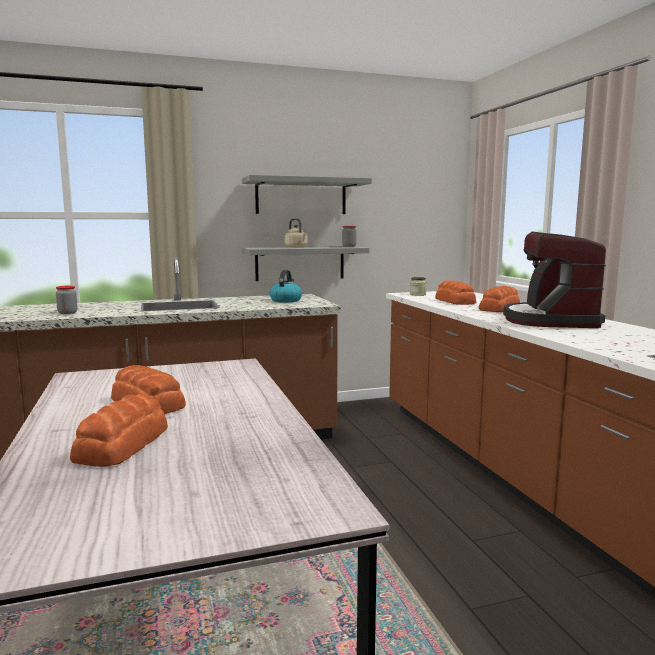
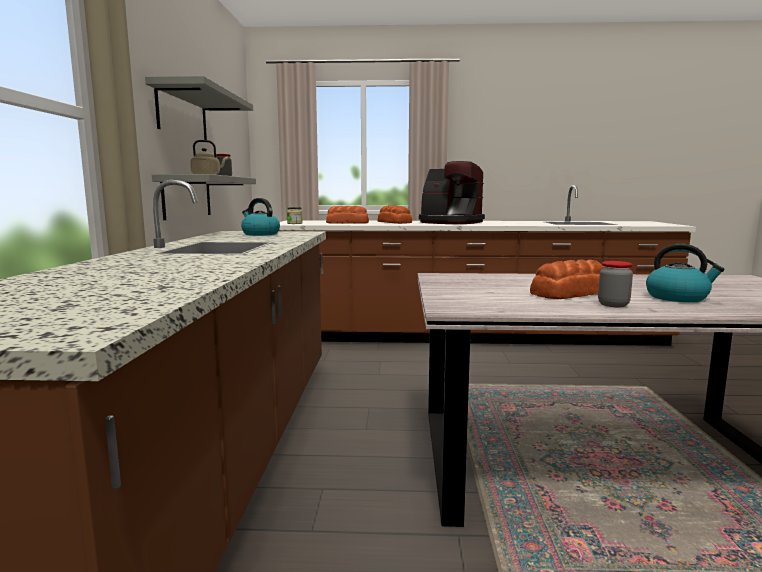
camera: 70 degrees left, 0 degrees up
jar [56,286,78,314] -> jar moved to [598,261,633,307]
bread [70,394,168,467] -> kettle [646,244,725,302]

